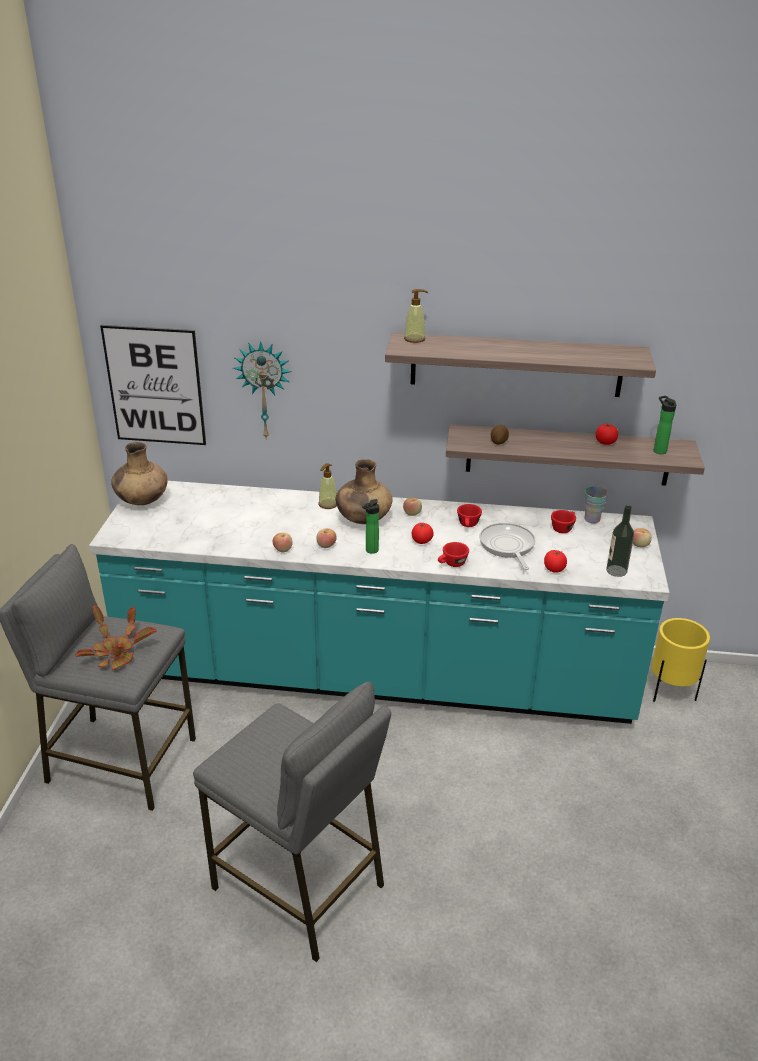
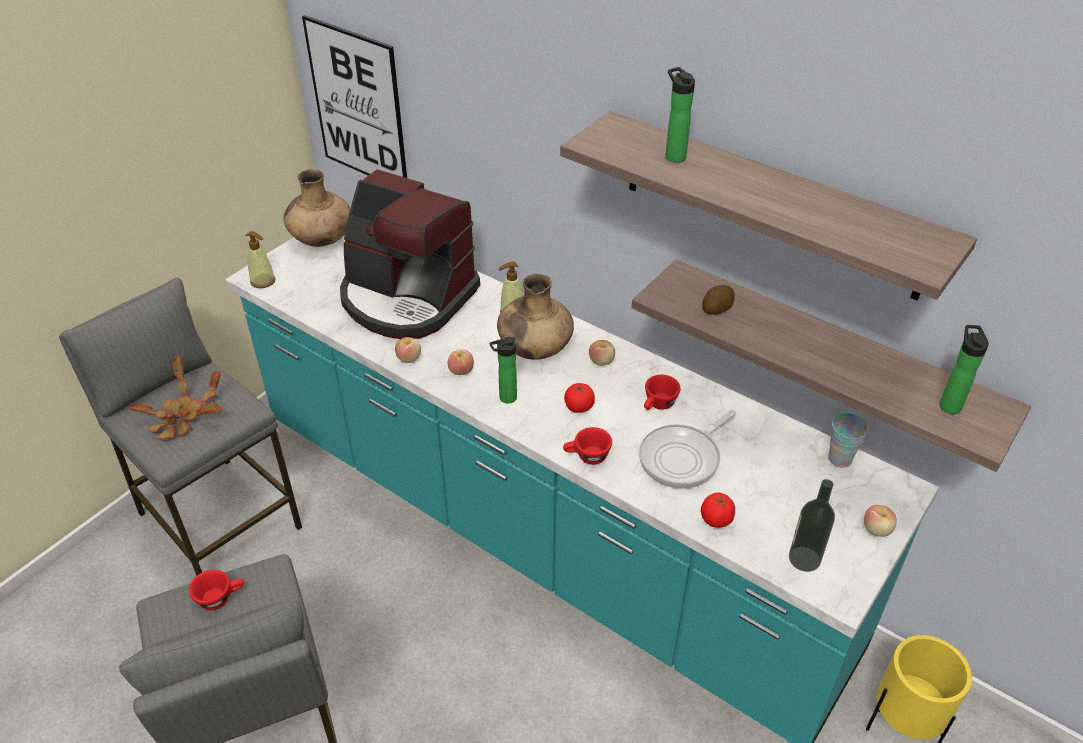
camera: 30 degrees right, 10 degrees up
wall clock [233,341,291,440] -> none
soap dispenser [404,289,428,343] -> soap dispenser moved to [245,231,276,288]
frying pan [480,523,535,570] -> frying pan turned 150 degrees counterclockwise [638,410,736,489]
red cup [551,510,576,533] -> red cup moved to [189,570,244,610]
tomato [596,423,618,445] -> none
none -> coffee machine [340,169,480,339]
none -> bottle [666,67,695,163]

